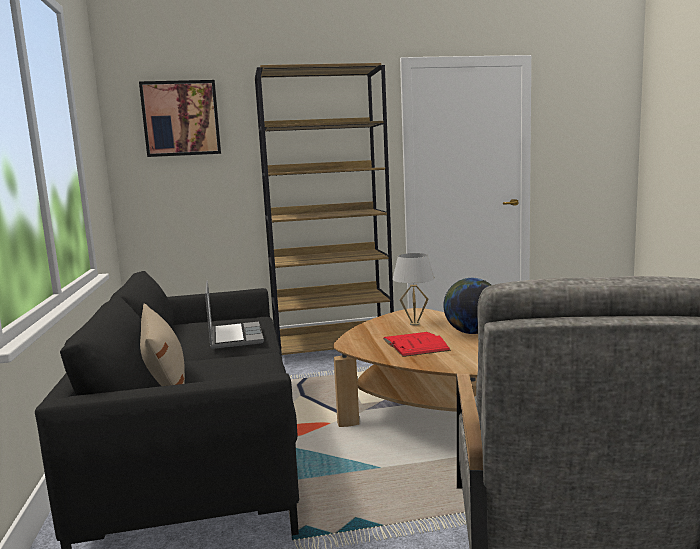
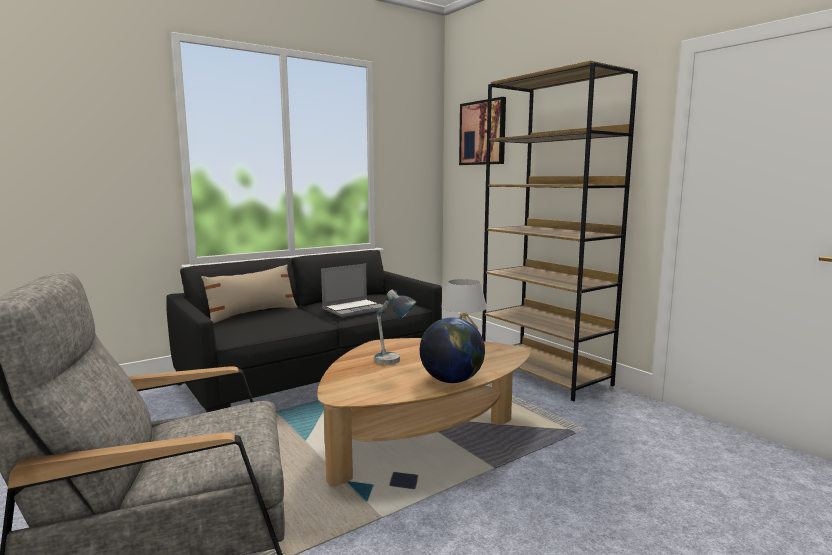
camera: 65 degrees right, 0 degrees up
red book [383,332,451,357] -> table lamp [375,290,417,365]

